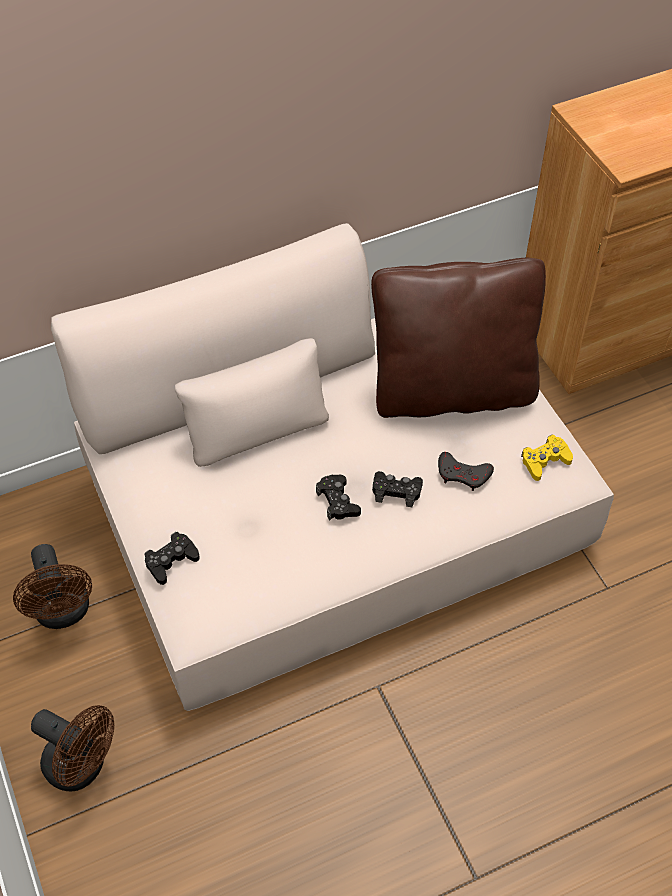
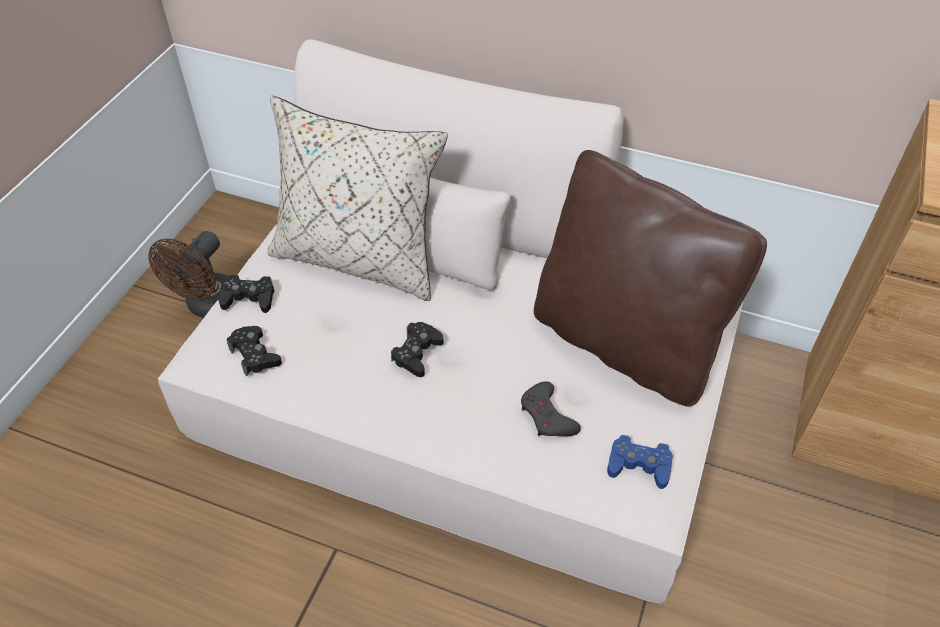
camera: 45 degrees right, 5 degrees down
brown fan [31,705,114,792] -> none
black game controller [372,471,423,507] -> black game controller moved to [227,326,282,377]
yellow game controller [521,435,573,481] -> blue game controller [607,435,673,489]
none -> beige pillow [267,96,448,301]

